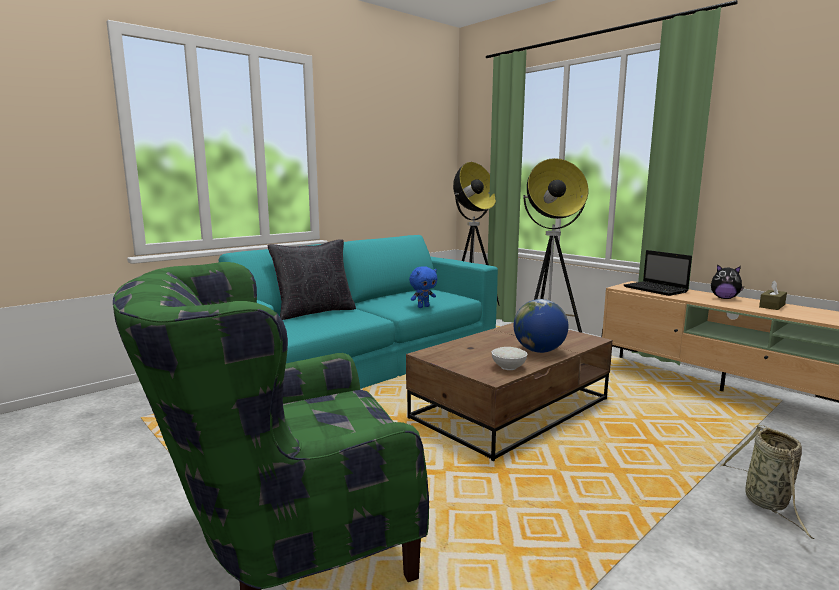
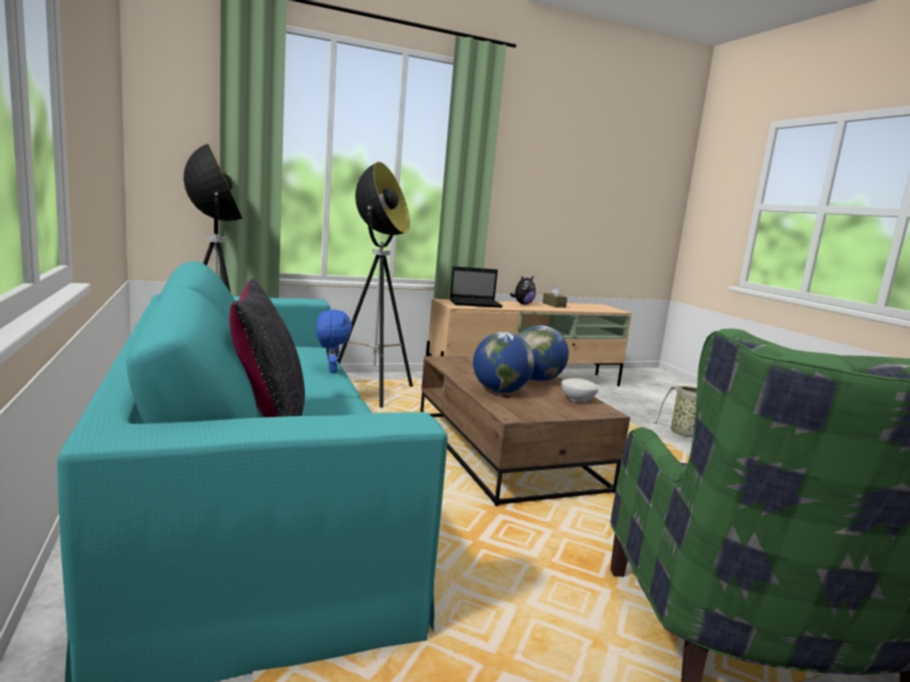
camera: 70 degrees left, 0 degrees up
none -> globe [473,332,534,393]

